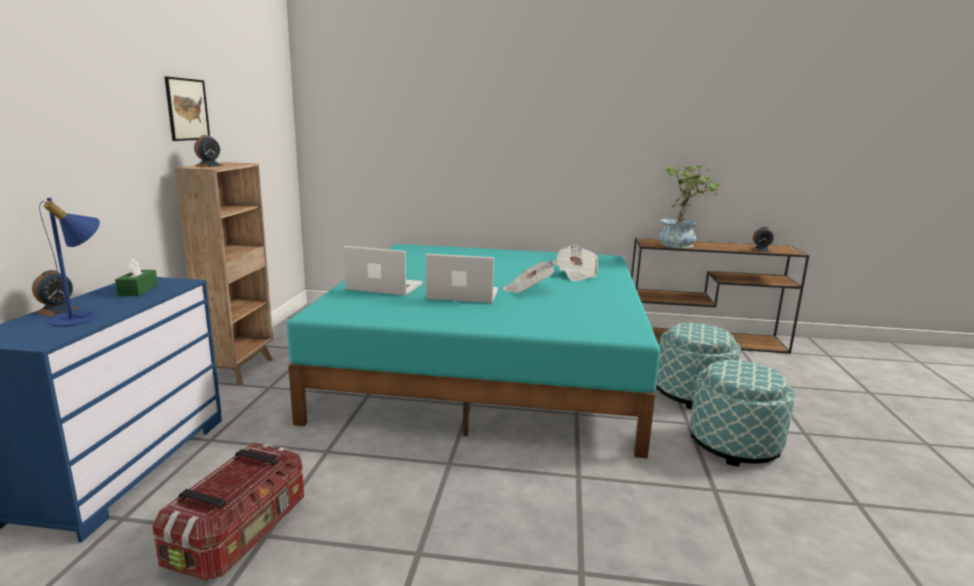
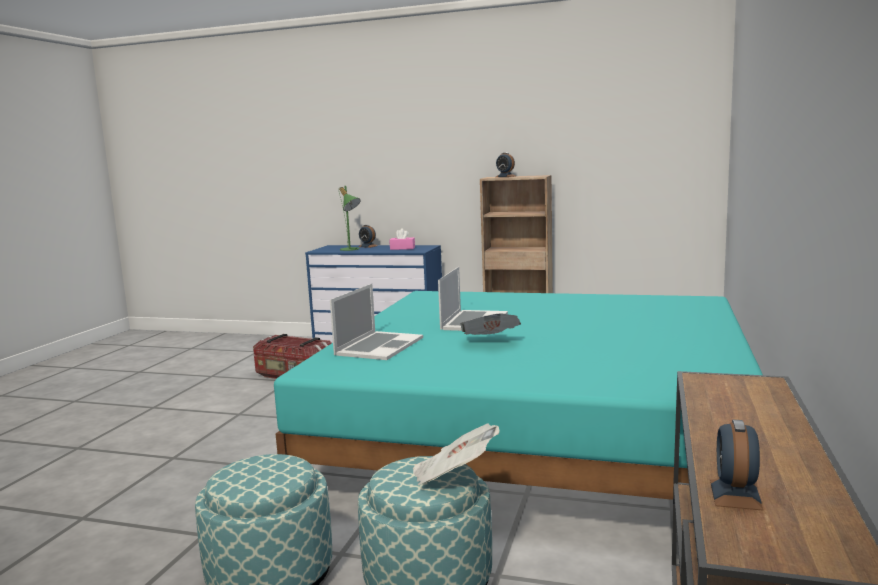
camera: 100 degrees right, 5 degrees down
blue table lamp [39,198,100,327] -> green table lamp [339,186,361,251]
green tissue box [115,259,158,296] -> pink tissue box [389,228,415,250]
picture [164,76,210,141] -> none
laptop [344,246,423,296] -> laptop moved to [330,284,423,360]
newspaper [555,245,598,281] -> newspaper moved to [413,423,499,485]
potted plant [659,165,723,248] -> none

